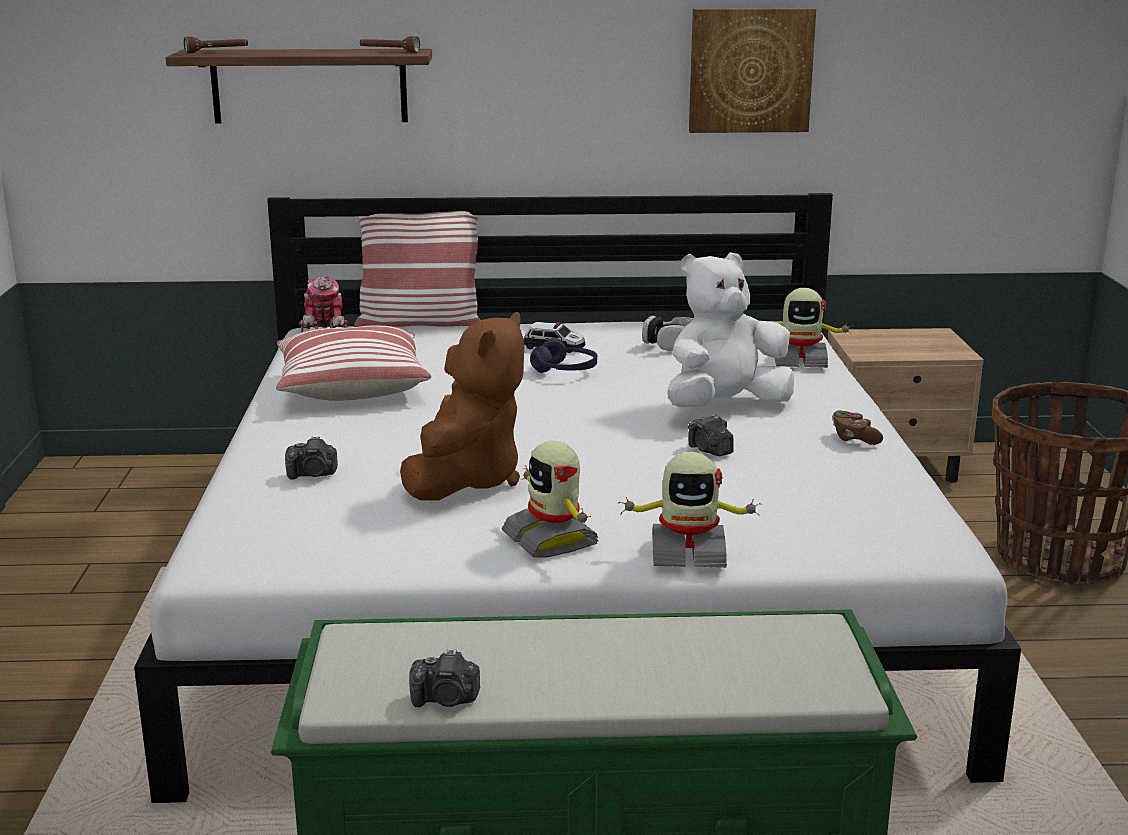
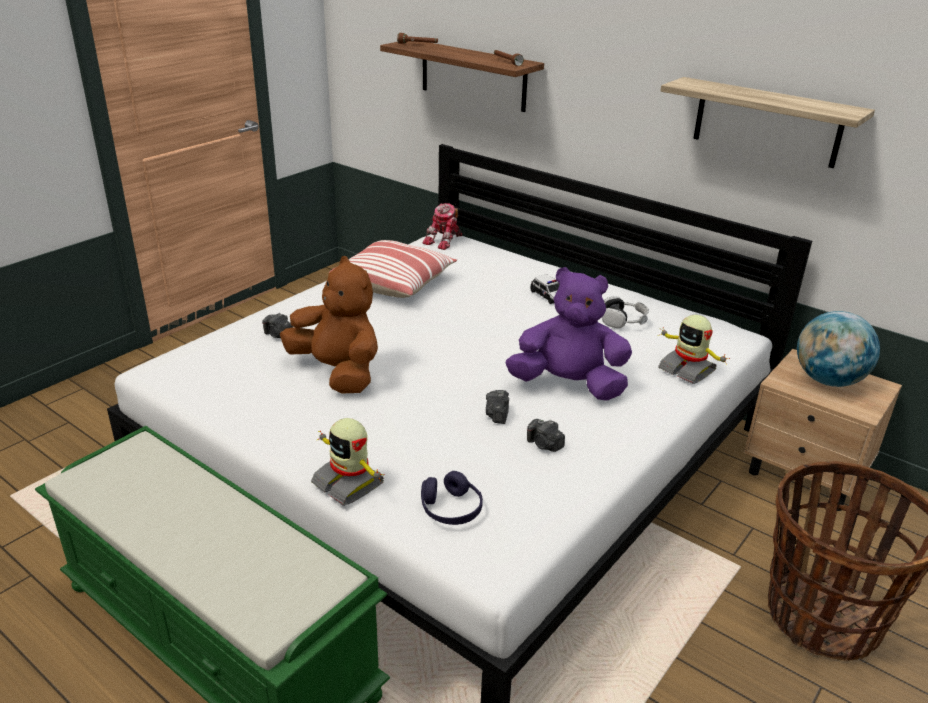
camera: 40 degrees right, 10 degrees up
pillow [354,211,480,327] -> none
brown plush toy [400,312,524,501] -> brown plush toy turned 105 degrees counterclockwise [280,256,378,394]
camera [409,649,480,707] -> camera moved to [527,419,565,452]
toy robot [502,441,599,558] -> none
purple headphones [530,338,597,373] -> purple headphones moved to [421,471,483,525]
white plush toy [667,252,794,407] -> purple plush toy [506,267,632,401]
picture [689,8,816,133] -> shelf [660,77,875,168]
brown game controller [832,410,883,445] -> none
none -> globe [797,311,880,387]

